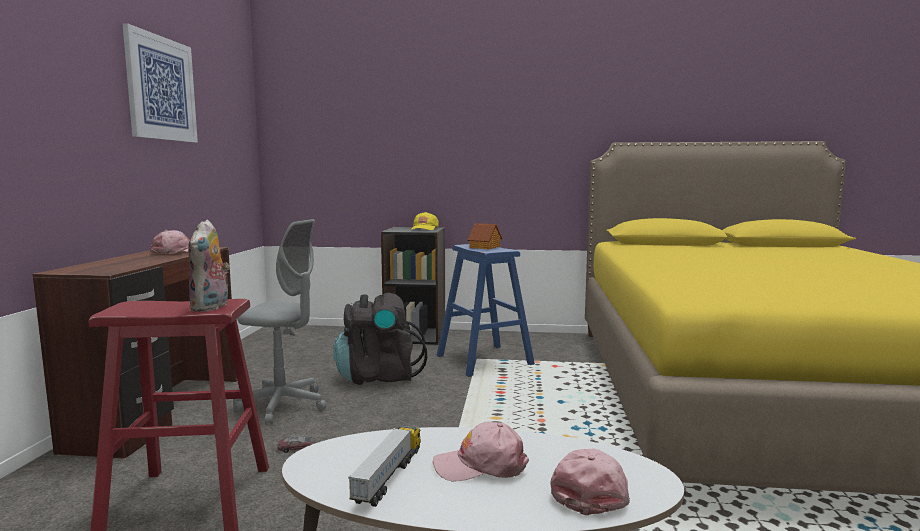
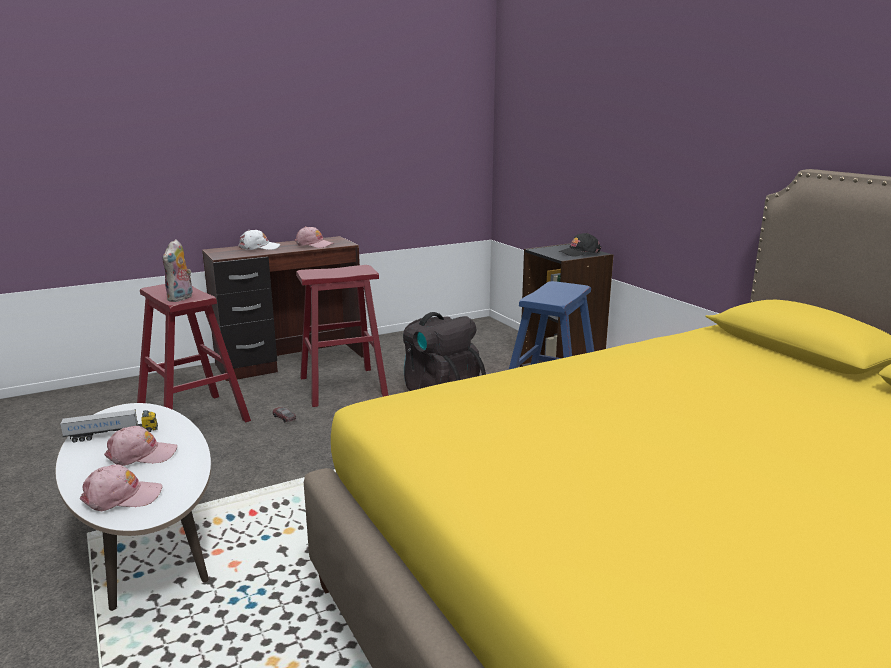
camera: 55 degrees right, 10 degrees up
picture [123,23,198,143] -> none
plush toy [188,220,230,312] -> plush toy turned 45 degrees counterclockwise [163,239,193,302]
grey office chair [233,219,327,424] -> red stool [296,265,388,407]
yellow cap [411,212,439,230] -> black cap [558,233,601,257]
pink cap [432,422,529,482] -> pink cap turned 120 degrees clockwise [104,426,177,466]
toy house [468,223,502,249] -> none
none -> white cap [238,230,280,250]

